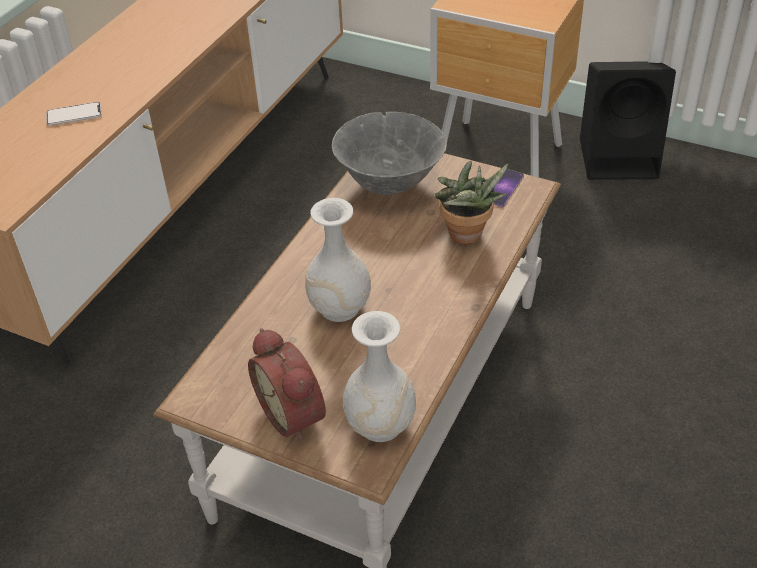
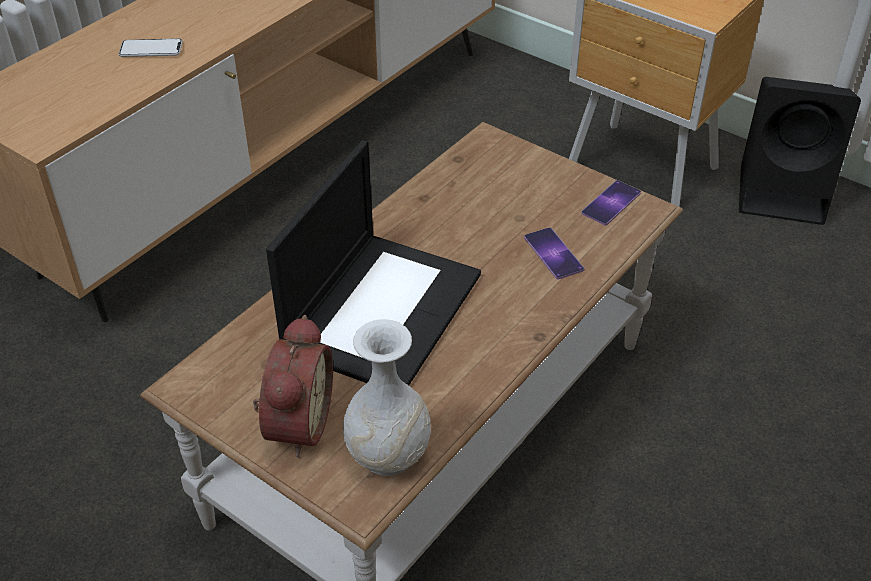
camera: 10 degrees right, 0 degrees up
alarm clock [248,328,326,442] -> alarm clock turned 150 degrees counterclockwise [253,315,333,457]
white vase [305,198,371,322] -> laptop [266,140,481,385]
grey bowl [332,112,447,195] -> none
potted plant [434,161,508,244] -> phone [524,227,585,279]

